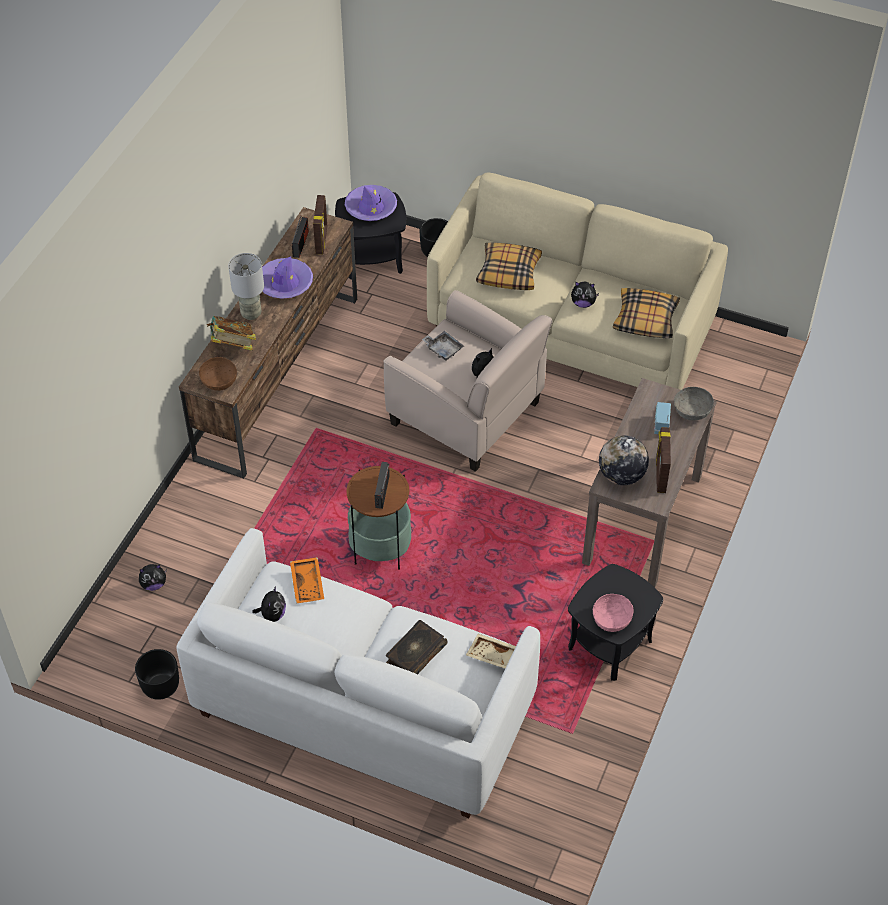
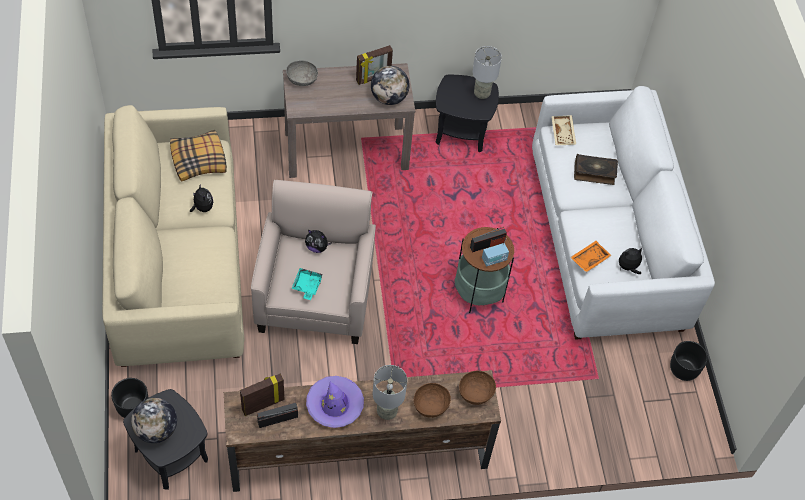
camera: 125 degrees left, 5 degrees up
plush toy [139,564,167,591] -> none
book [207,316,256,351] -> brown bowl [413,383,451,418]
purple hat [345,185,397,221] -> globe [131,398,177,443]
grey tray [422,331,464,361] -> turquoise tray [291,268,323,300]
pillow [476,242,542,290] -> none
pink bowl [593,594,634,632] -> grey table lamp [472,46,502,99]
radio [654,402,671,434] -> radio moved to [482,239,509,267]

